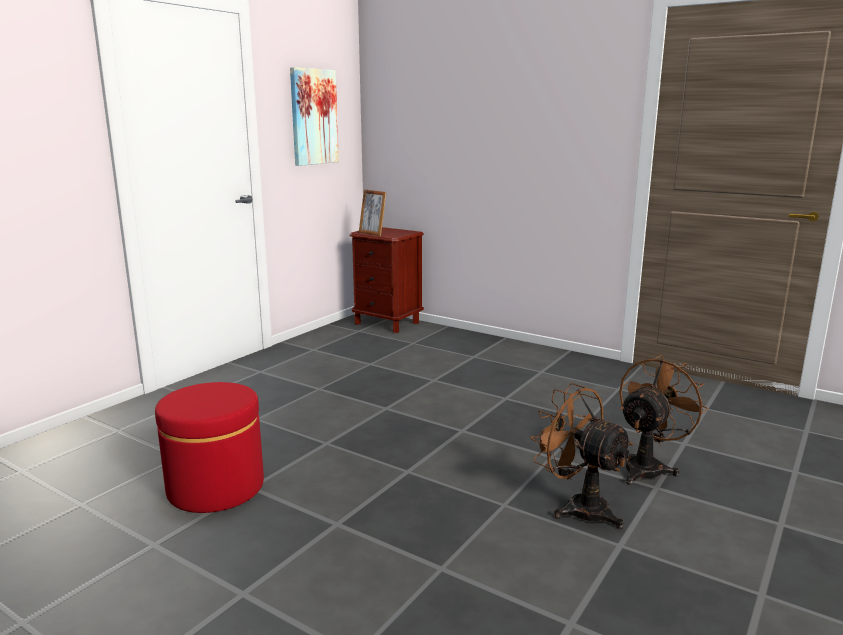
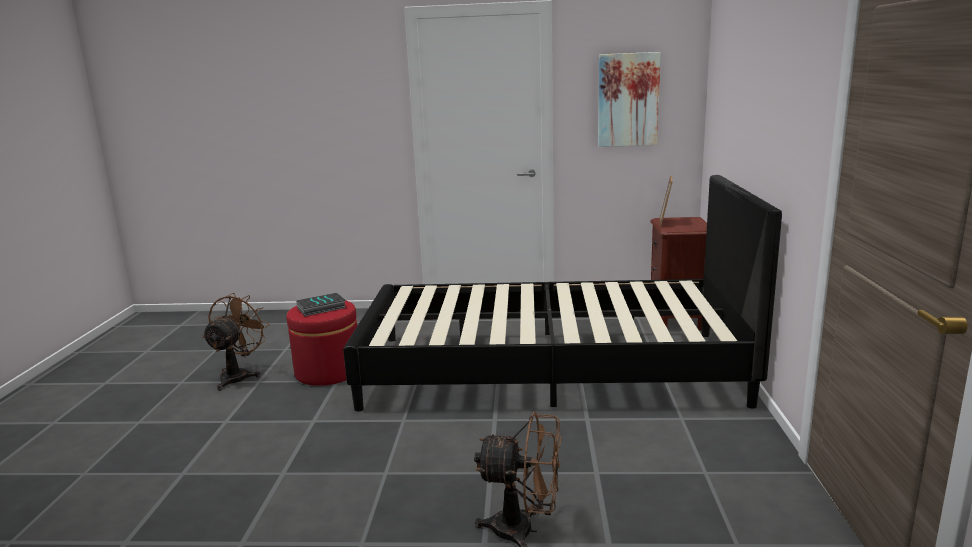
camera: 60 degrees right, 0 degrees up
brown fan [530,383,634,529] -> brown fan moved to [202,293,270,391]
none -> book [296,293,346,316]
none -> black bed [343,175,782,411]

